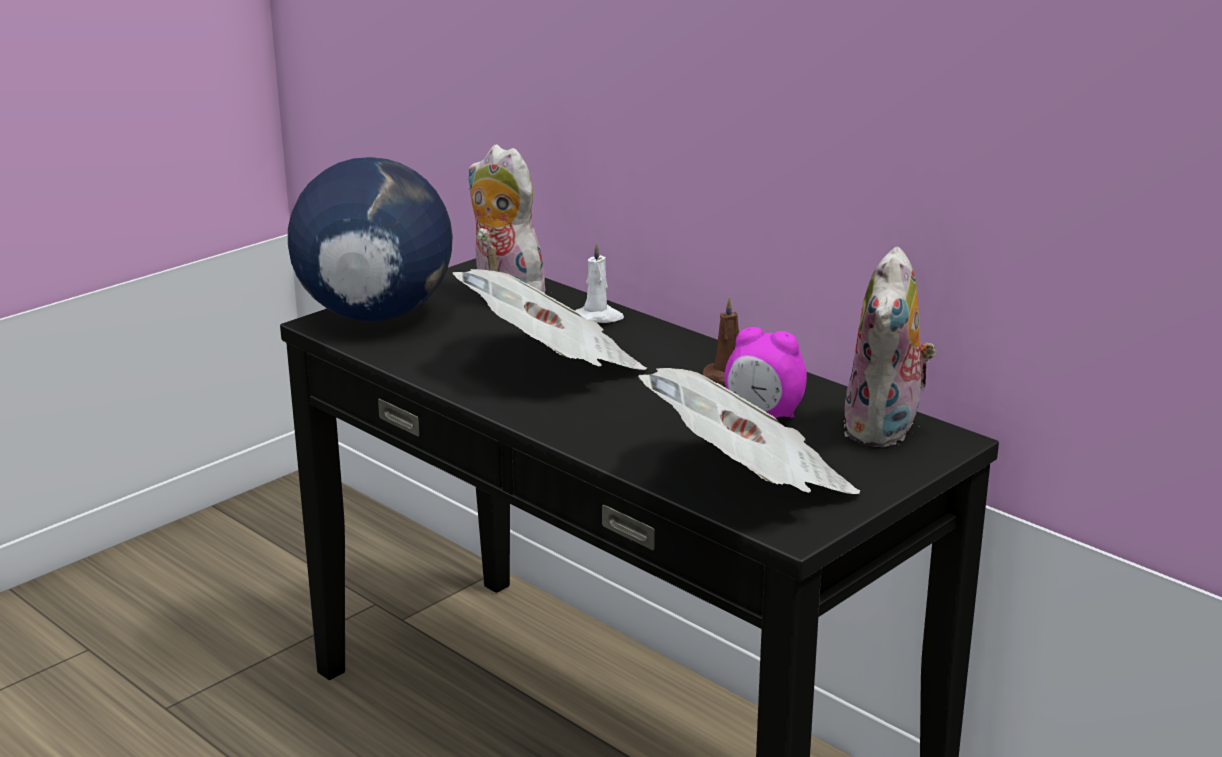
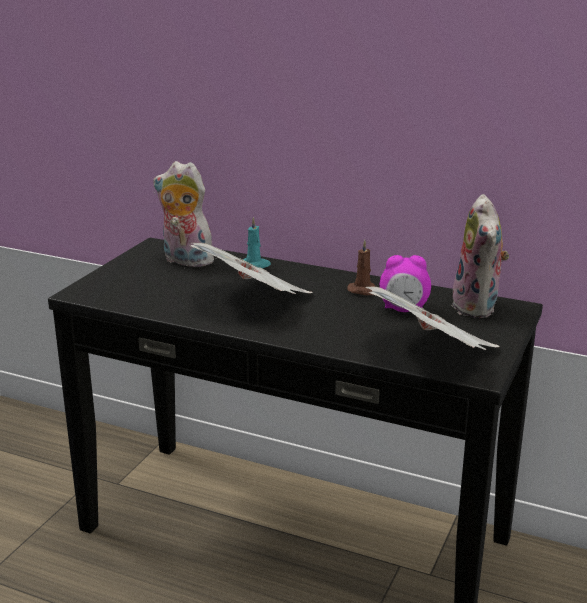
camera: 20 degrees left, 0 degrees up
globe [288,157,453,321] -> none
white candle [575,242,624,323] -> turquoise candle [243,217,271,268]

